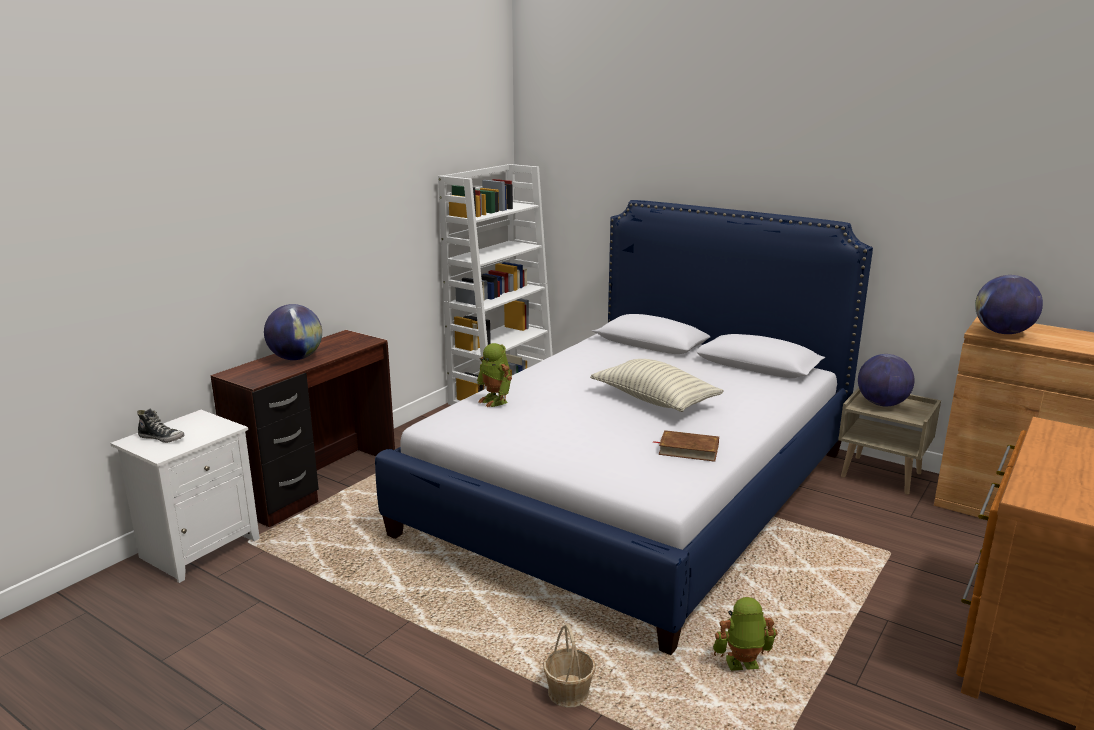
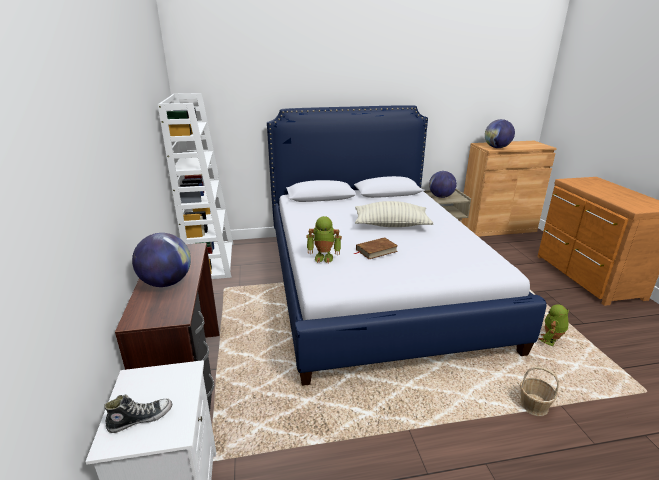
camera: 45 degrees left, 5 degrees up
brown book [653,430,719,462] -> brown book moved to [354,237,398,259]

